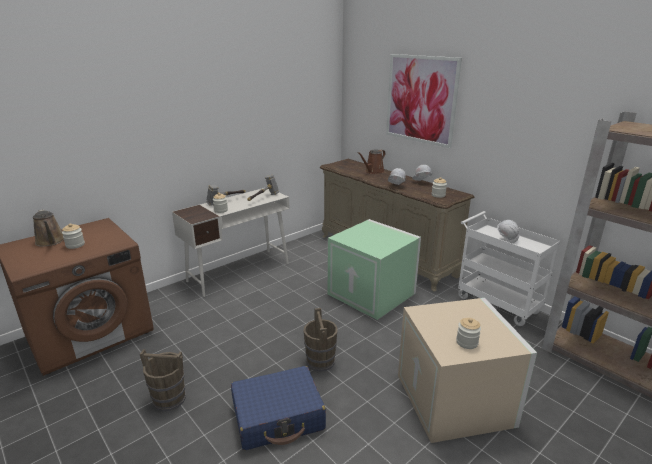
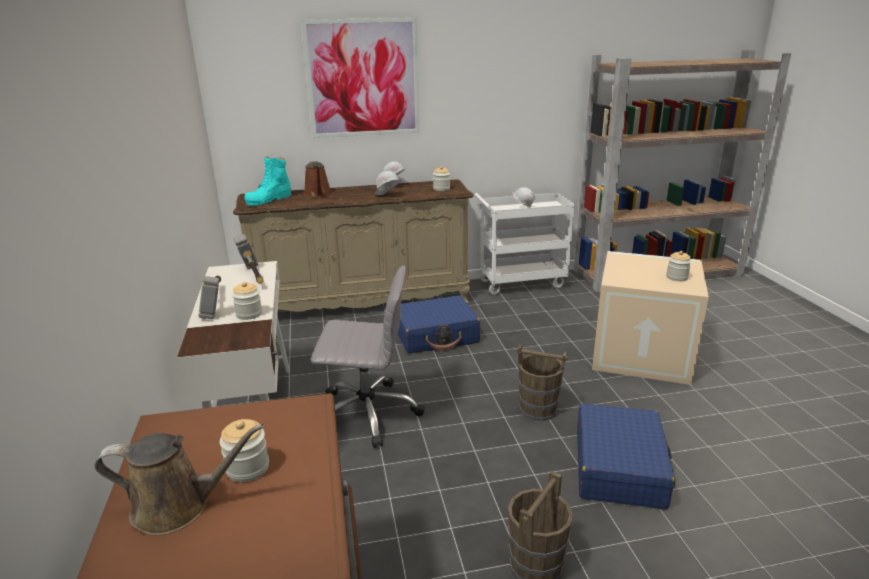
camera: 60 degrees left, 0 degrees up
green storage box [328,219,421,320] -> blue suitcase [398,296,480,354]
none -> turquoise boot [244,156,291,206]
none -> grey office chair [311,266,425,448]

